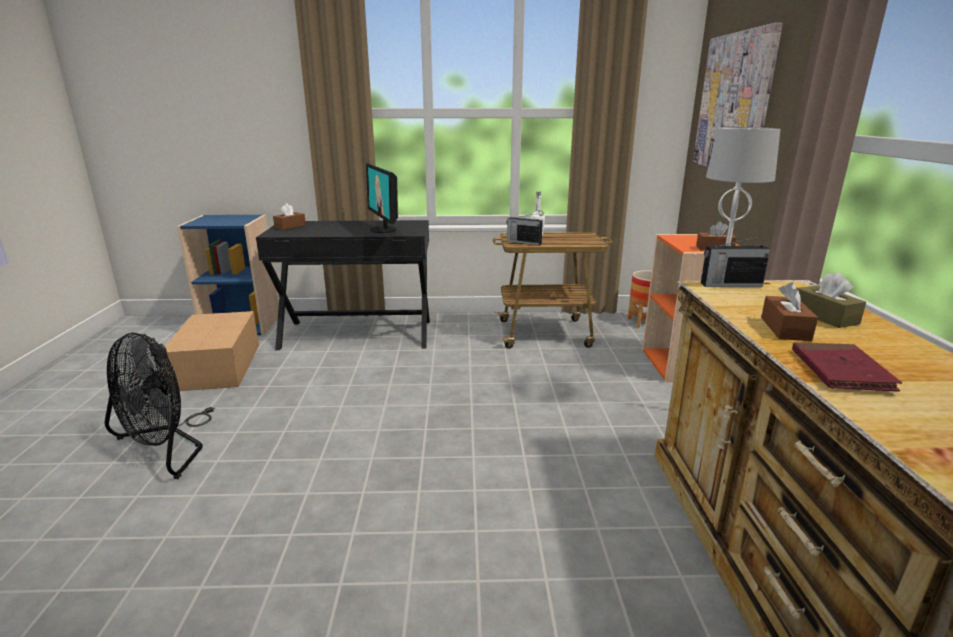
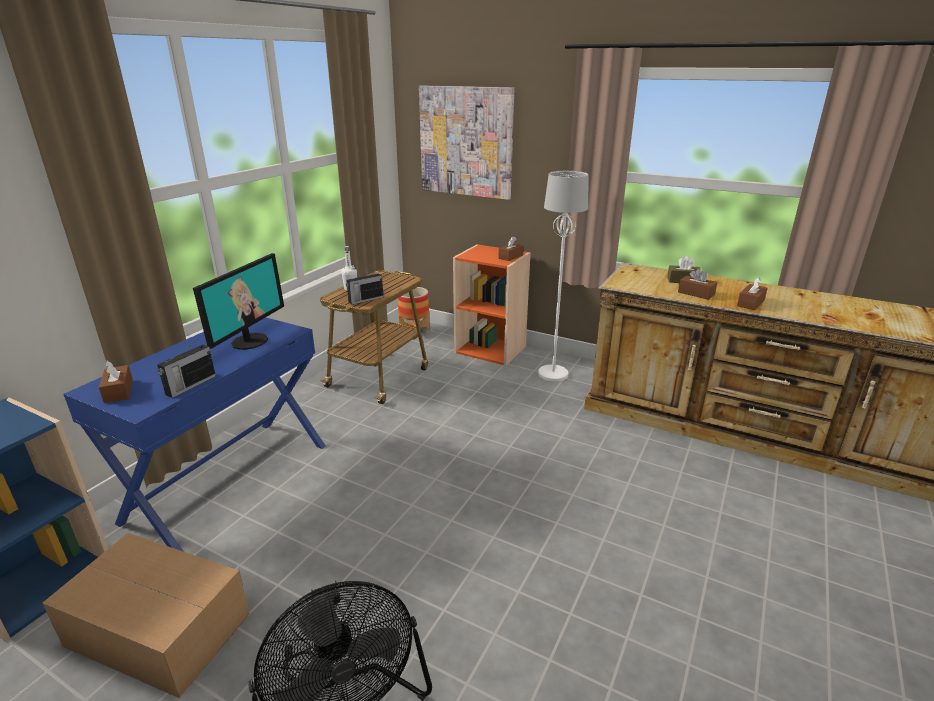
camera: 60 degrees left, 5 degrees up
black desk [256,220,430,350] -> blue desk [63,317,326,552]
monitor [366,163,398,233] -> monitor turned 75 degrees counterclockwise [193,253,284,350]
radio [701,236,770,287] -> radio moved to [157,341,216,398]
red book [792,342,902,392] -> brown tissue box [737,277,768,310]

